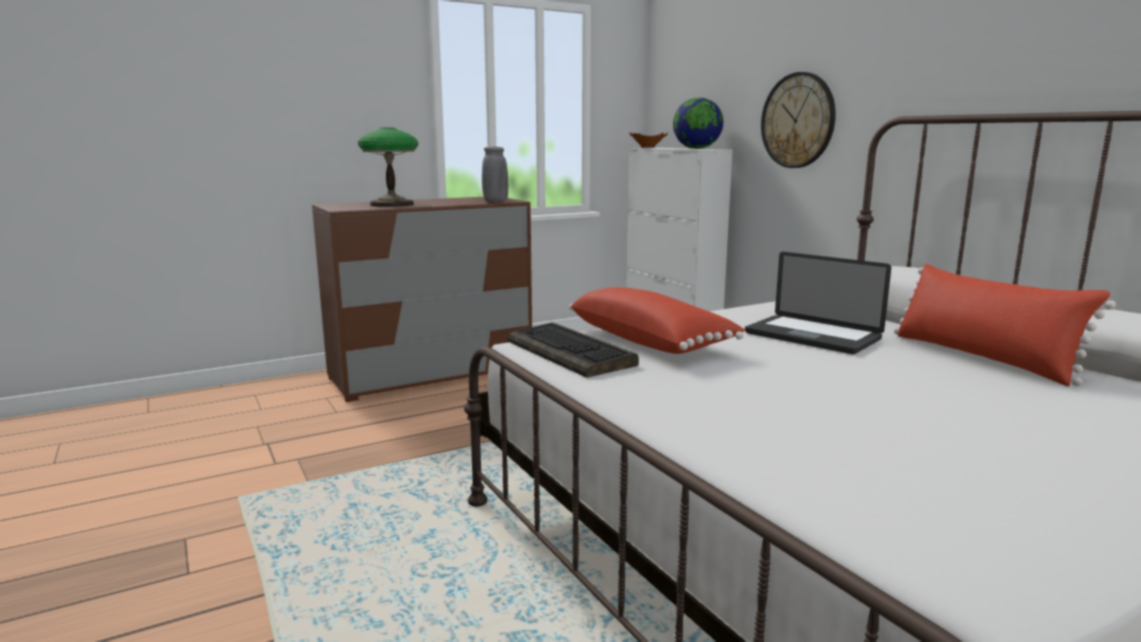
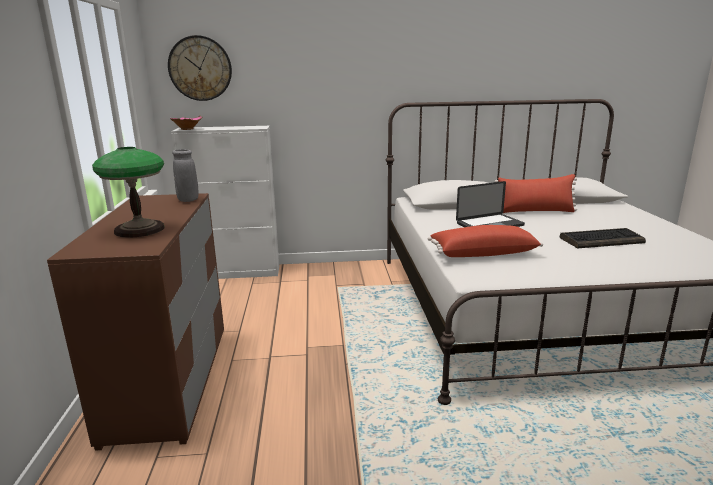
camera: 65 degrees left, 5 degrees up
keyboard [508,323,639,378] -> keyboard moved to [560,228,646,248]
globe [673,97,723,149] -> none
wall clock [761,72,836,168] -> wall clock moved to [168,35,232,101]

